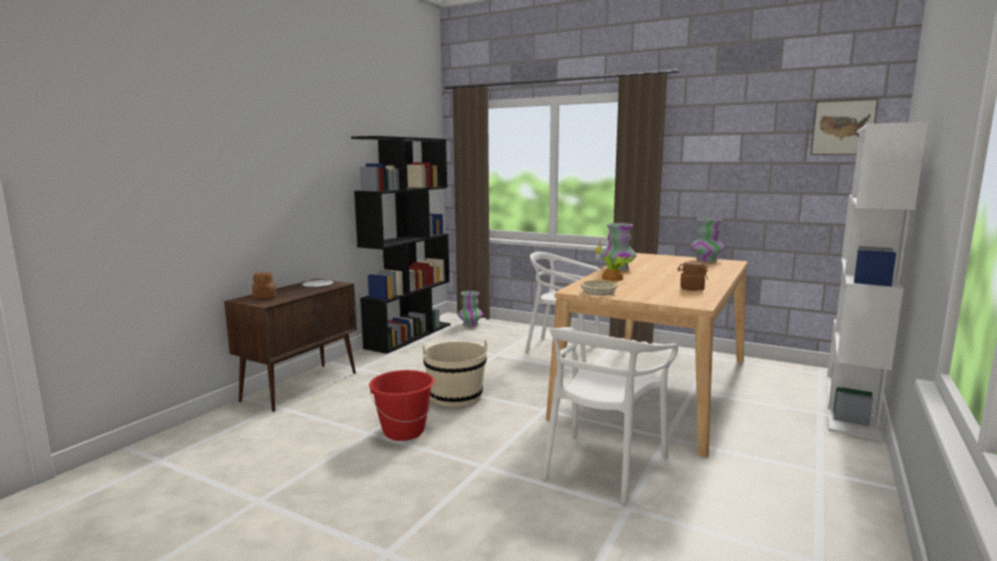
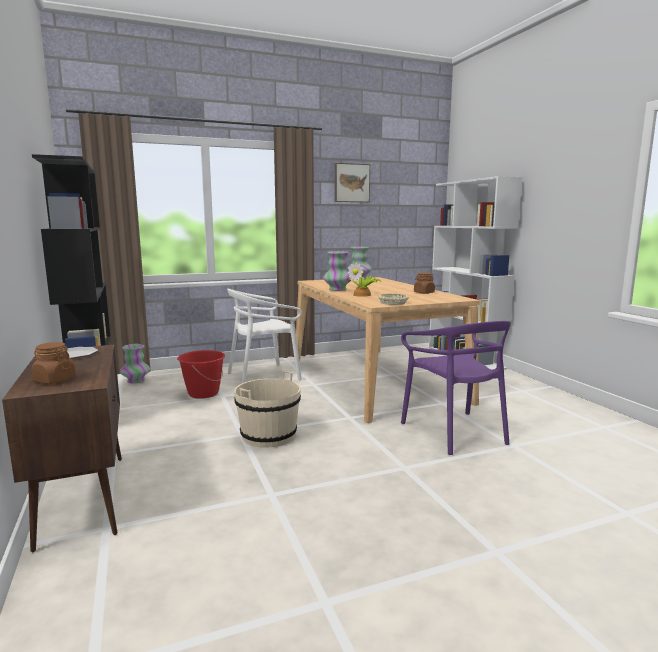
camera: 50 degrees left, 0 degrees up
red bucket [369,370,436,441] -> red bucket moved to [177,350,225,399]
white chair [542,327,678,504] -> purple chair [401,321,511,455]
picture [810,99,878,155] -> picture moved to [334,163,370,202]

